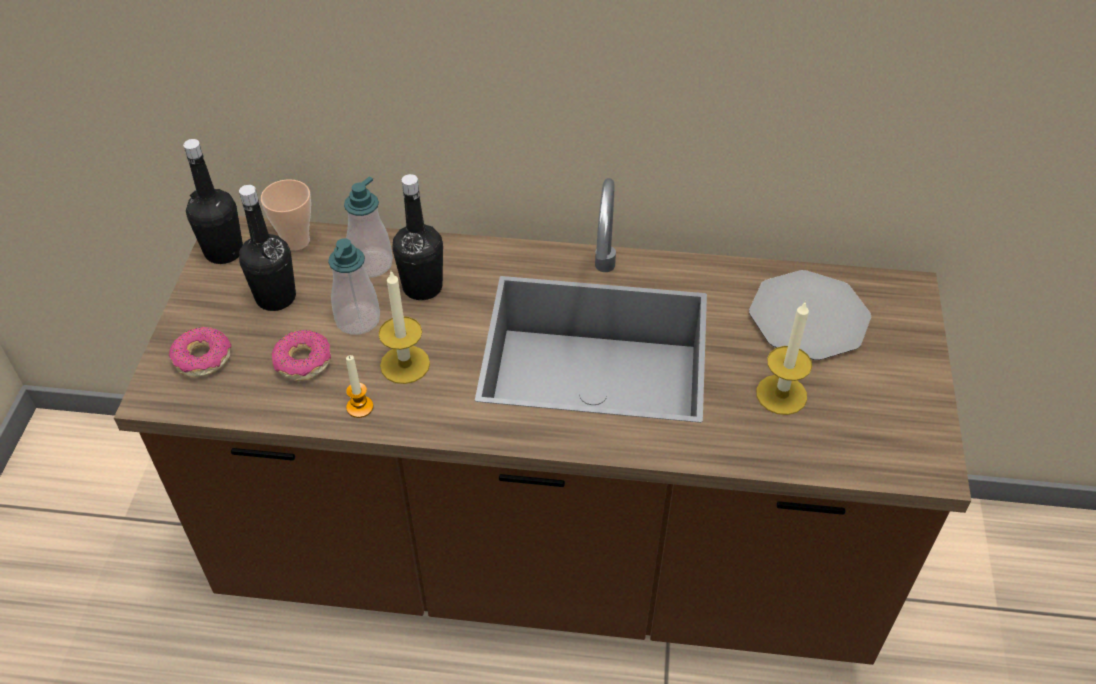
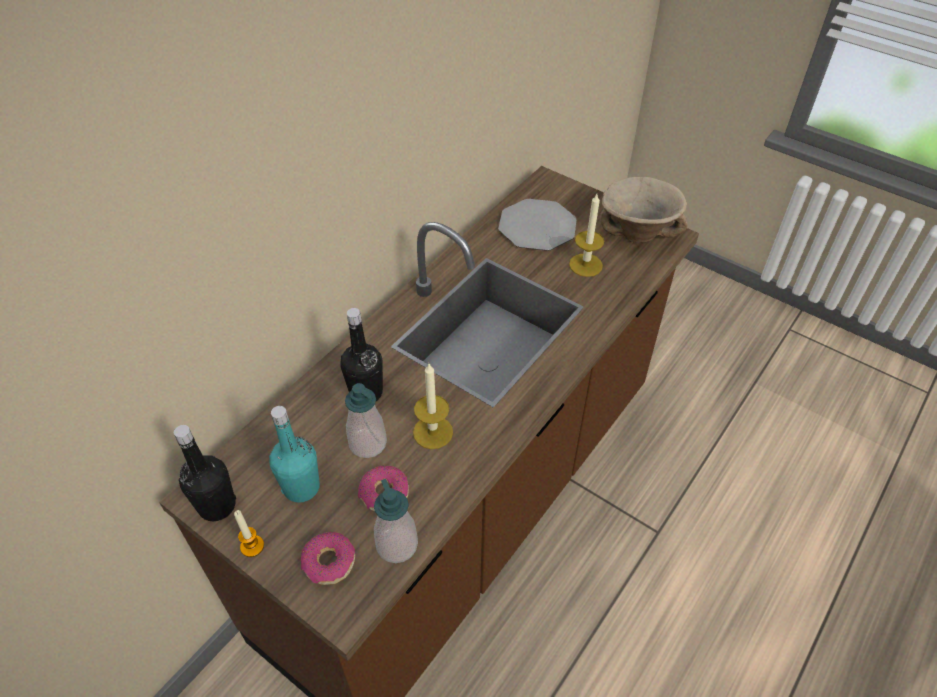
camera: 60 degrees left, 0 degrees up
black bottle [239,185,296,311] -> turquoise bottle [269,406,320,503]
cup [261,179,311,251] -> none
soap dispenser [344,177,393,278] -> soap dispenser moved to [374,479,418,563]
candle [346,355,374,418] -> candle moved to [234,510,264,557]
none -> beige bowl [600,177,688,243]

